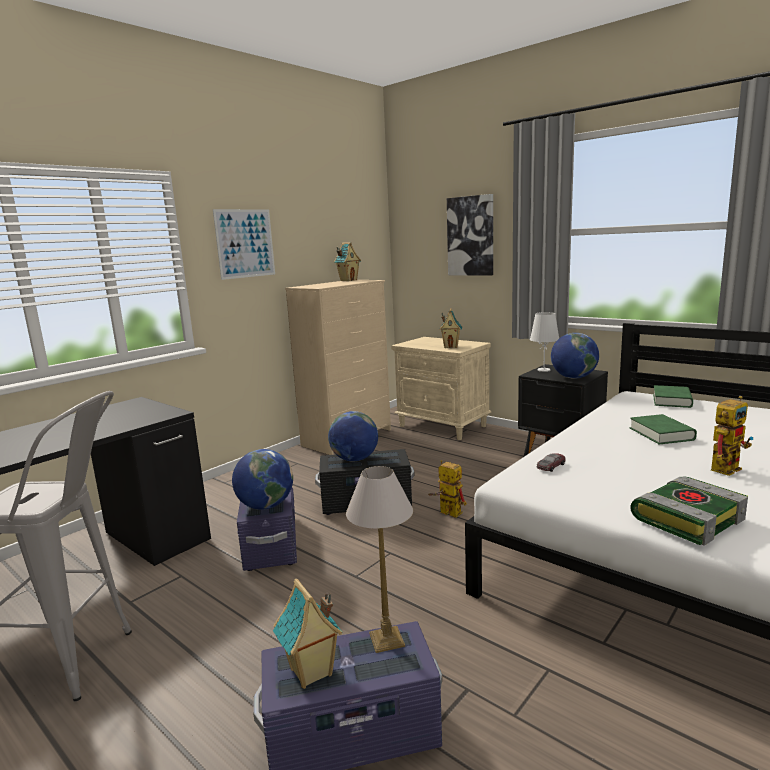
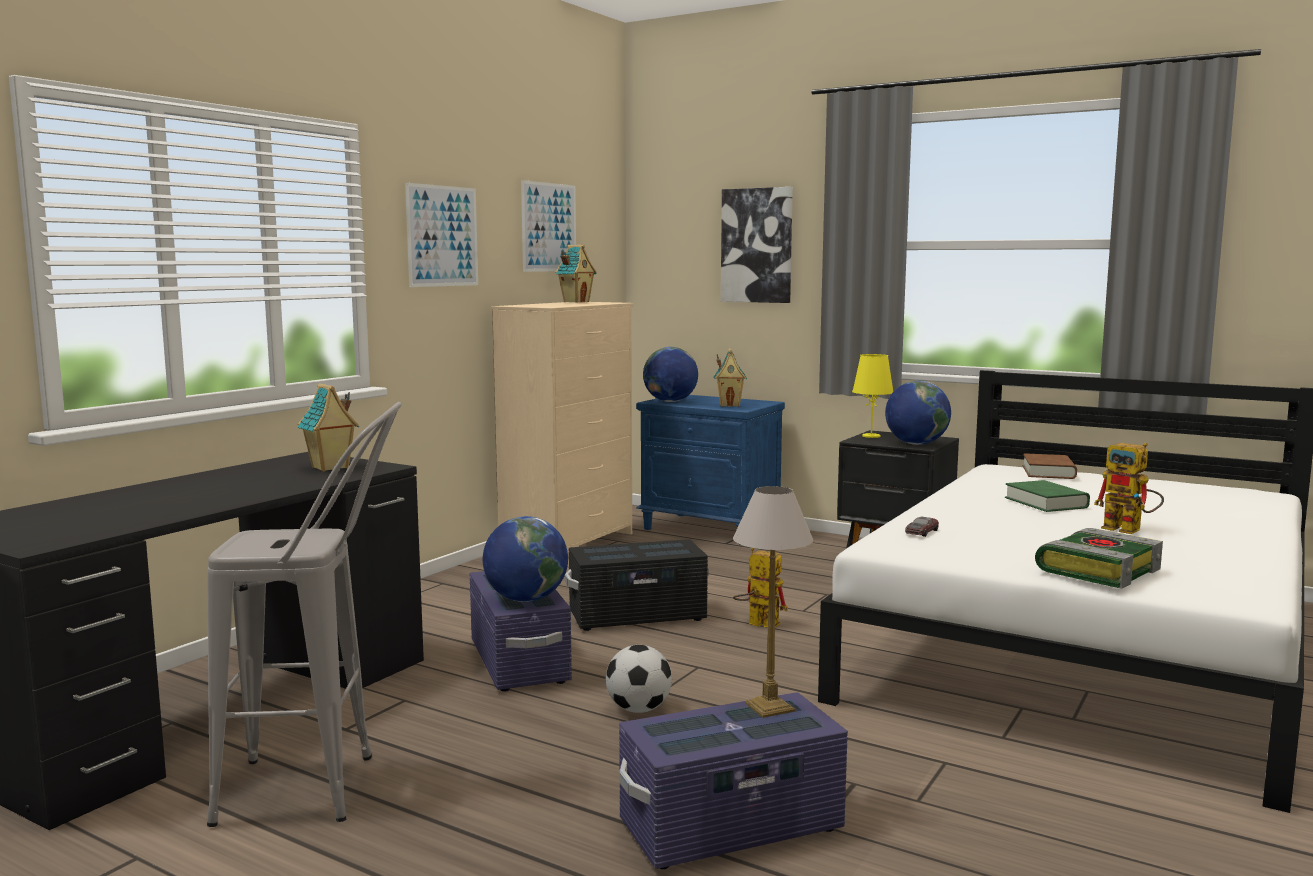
camera: 10 degrees left, 5 degrees down
toy house [273,578,343,689] -> toy house moved to [297,383,359,472]
globe [328,411,378,462] -> globe moved to [643,347,698,402]
beige nightstand [391,337,491,440] -> blue nightstand [636,395,785,545]
white table lamp [530,312,559,372] -> yellow table lamp [852,354,894,438]
green book [653,385,693,408] -> brown book [1023,453,1077,479]
toy robot [711,396,754,476] -> toy robot turned 90 degrees clockwise [1094,442,1164,534]
none -> picture [521,180,576,272]
none -> football [606,645,672,713]

